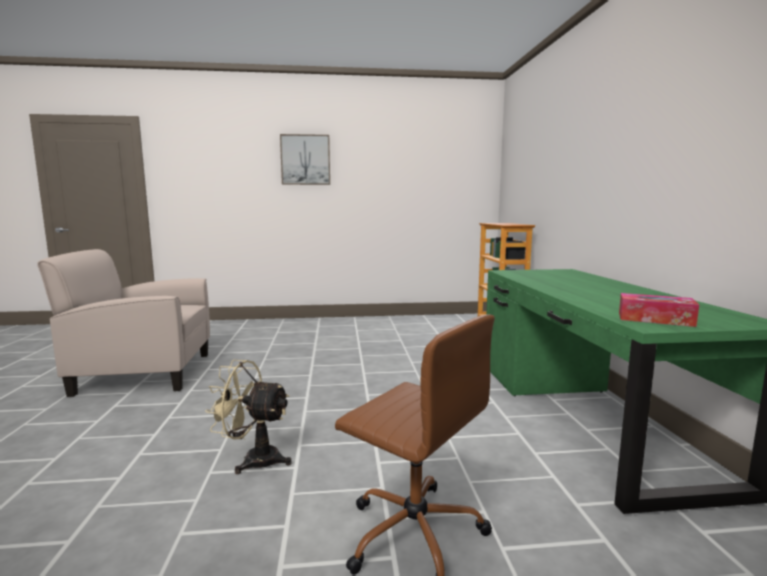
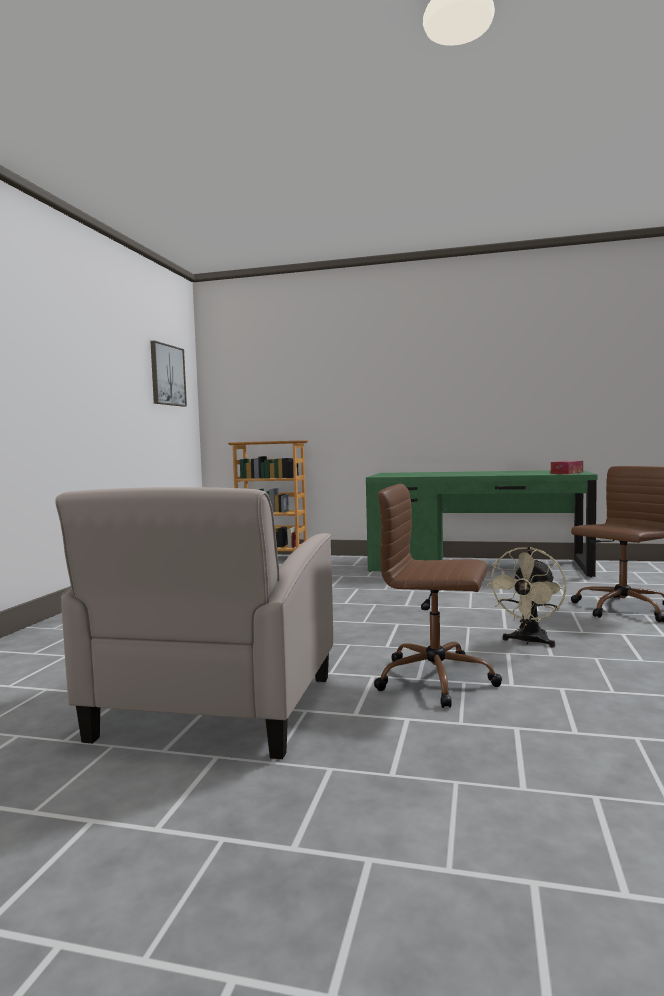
camera: 70 degrees left, 5 degrees down
picture [280,134,330,185] -> picture moved to [150,341,187,407]
none -> brown office chair [374,484,502,708]

